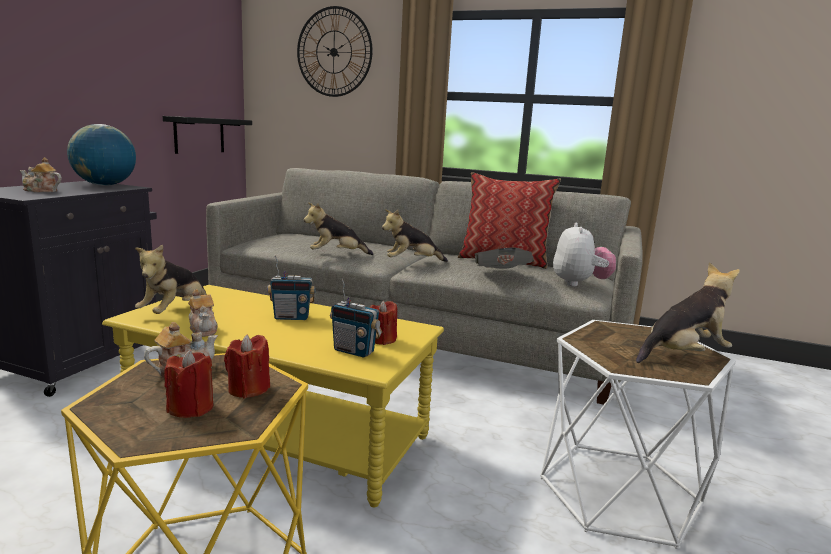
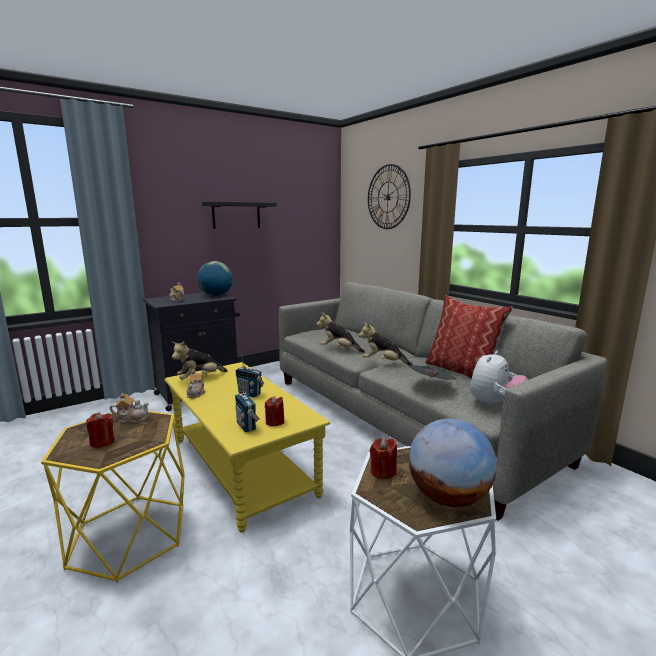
camera: 35 degrees right, 0 degrees up
black shelf [163,116,252,154] -> black shelf moved to [202,202,277,229]
red candle [224,335,270,398] -> red candle moved to [370,438,397,479]
plush toy [636,262,740,363] -> globe [409,419,497,507]

